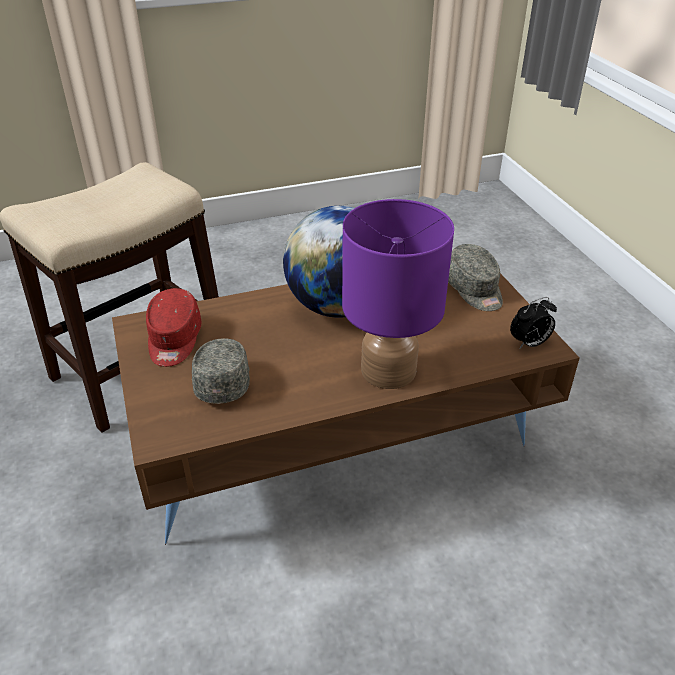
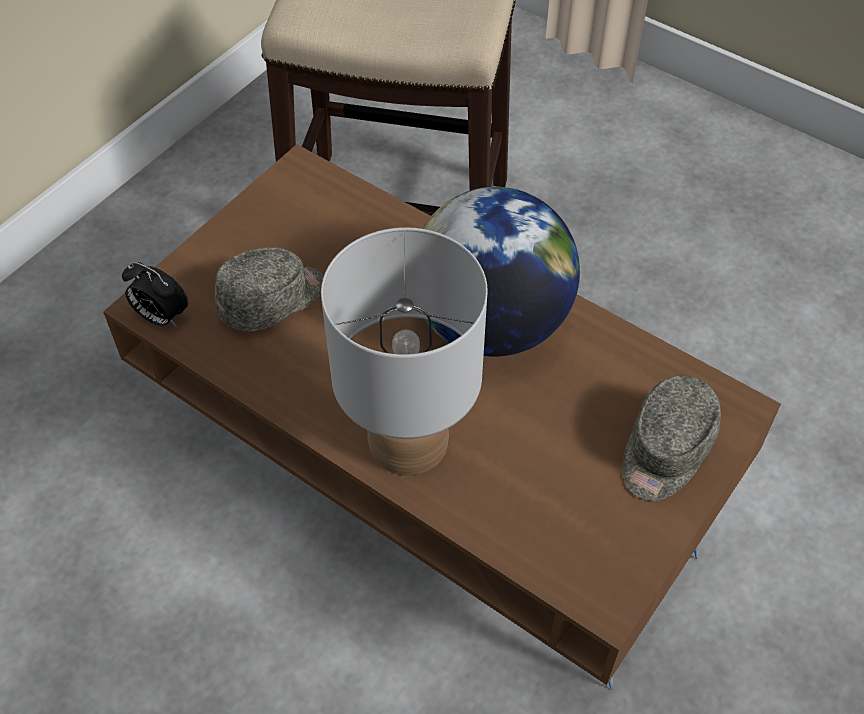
camera: 55 degrees right, 15 degrees up
red cap [146,288,202,367] -> none
purple table lamp [342,199,454,389] -> grey table lamp [321,227,488,475]
alarm clock [510,297,557,349] -> alarm clock moved to [122,262,188,327]

